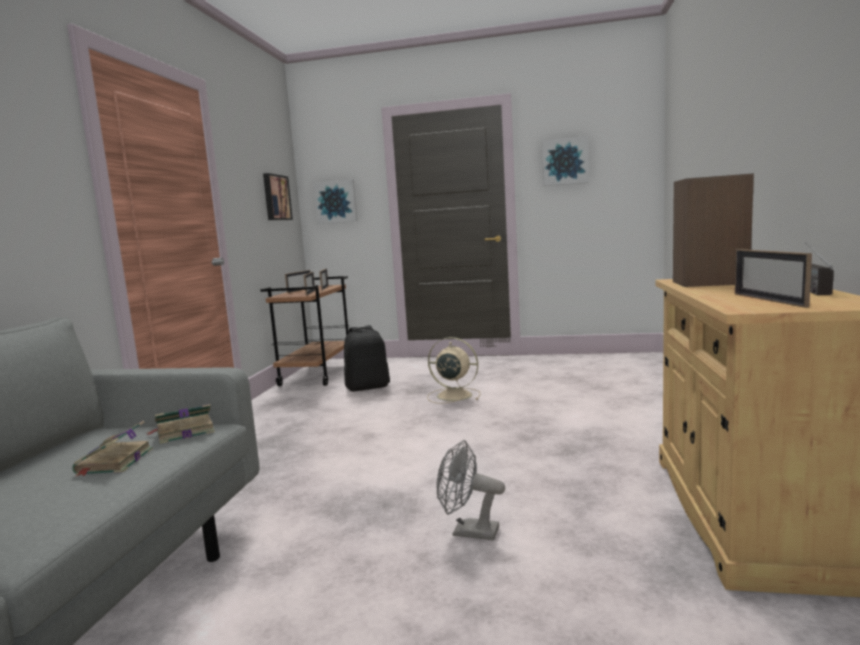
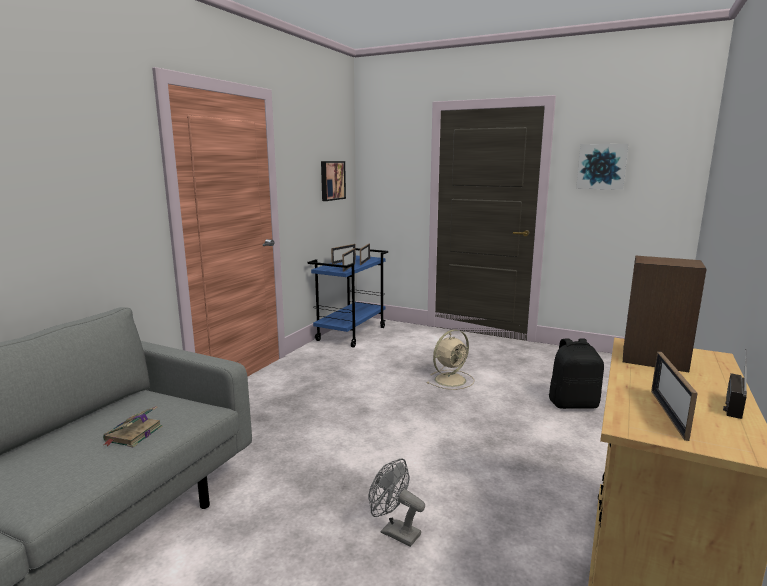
camera: 15 degrees right, 5 degrees up
book [147,404,215,444] -> none
brown cart [260,276,349,386] -> blue cart [307,248,388,347]
picture [314,179,357,224] -> none
black backpack [344,325,390,391] -> black backpack moved to [549,339,604,409]
beige fan [427,337,480,404] -> beige fan turned 105 degrees clockwise [427,330,474,390]

